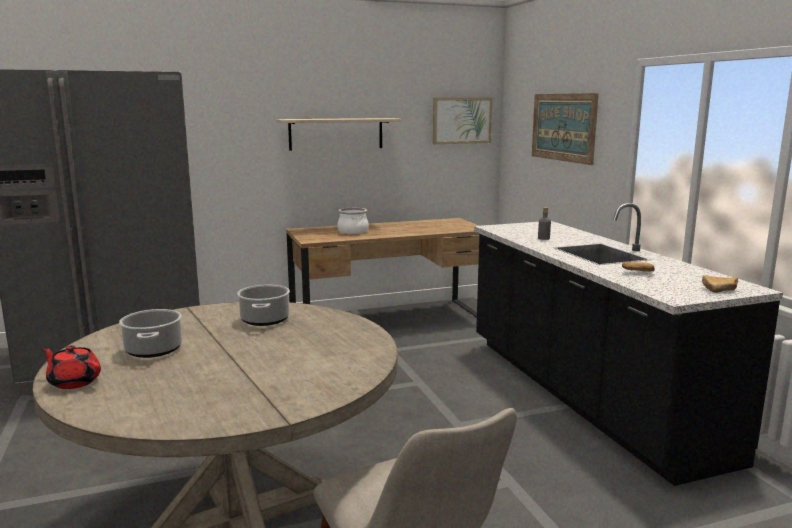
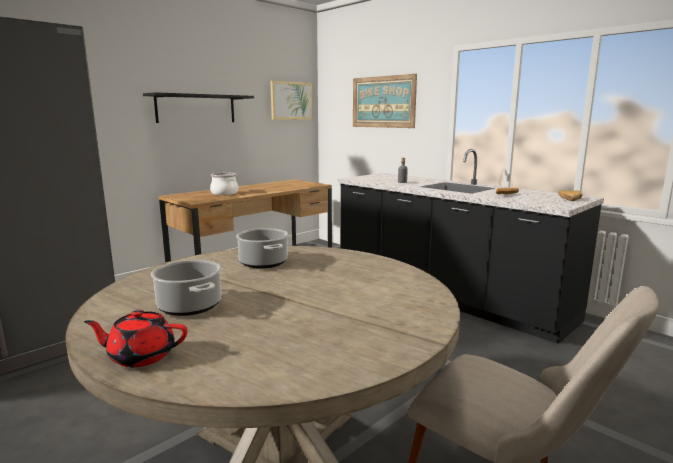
camera: 25 degrees left, 0 degrees up
beige shelf [276,118,402,150] -> black shelf [143,92,254,123]

